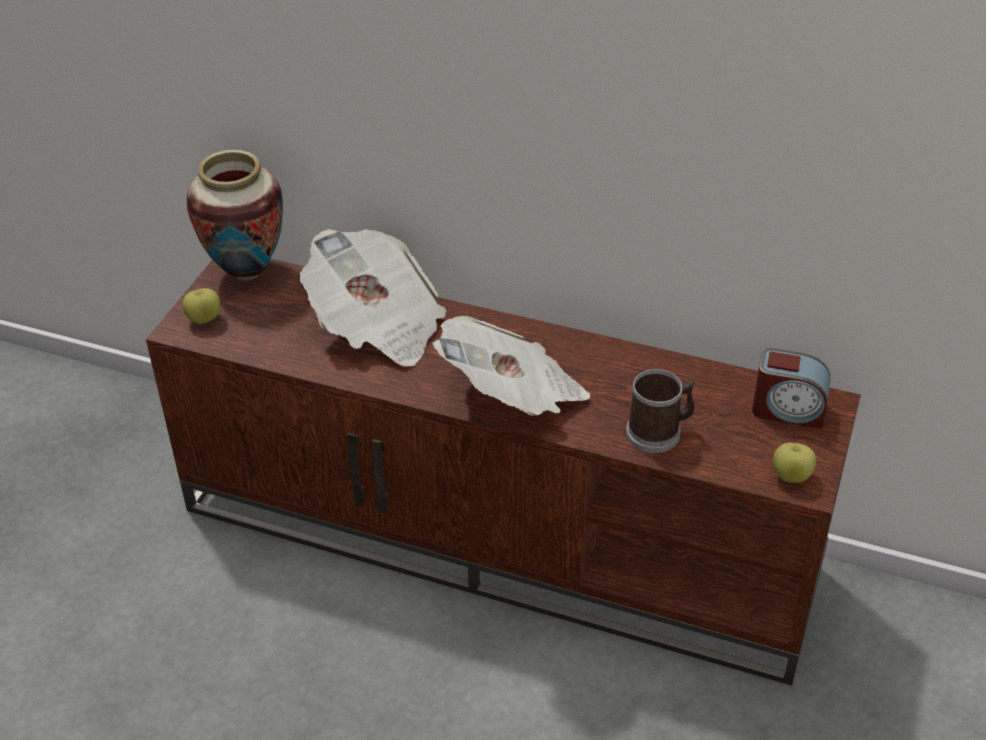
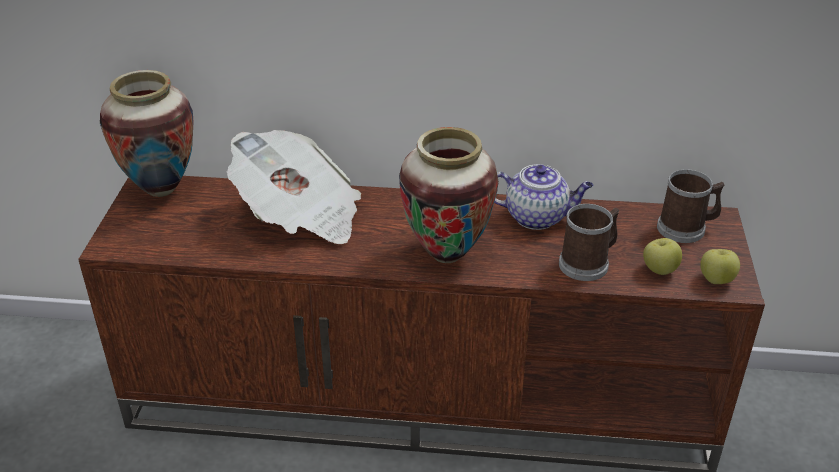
camera: 15 degrees left, 5 degrees down
apple [182,288,220,324] -> apple moved to [643,238,682,275]
newspaper [432,316,590,416] -> vase [399,127,499,263]
alarm clock [752,348,831,429] -> mug [657,169,724,243]
none -> teapot [494,164,594,230]

